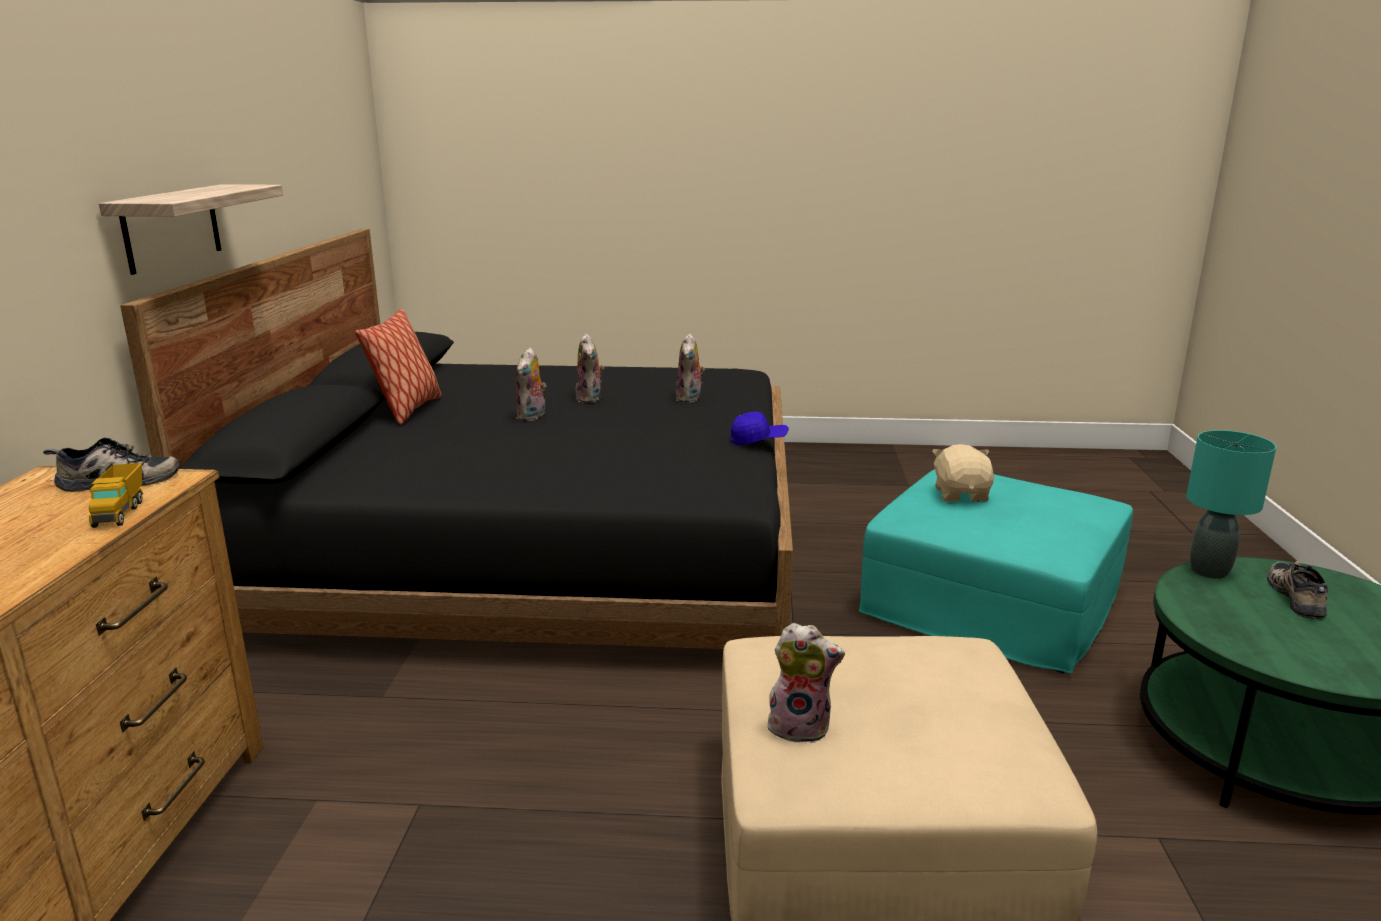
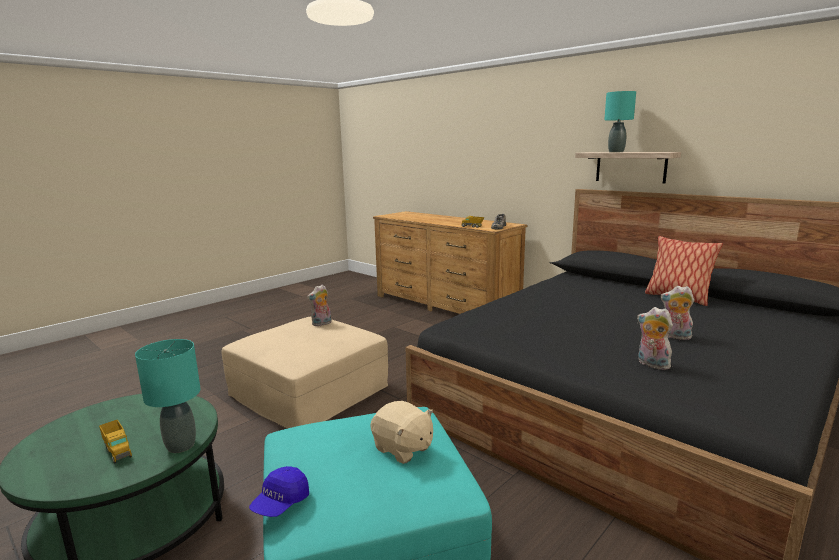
camera: 130 degrees right, 5 degrees down
plush toy [516,347,547,421] -> none
blue cap [731,411,789,445] -> blue cap moved to [249,466,309,517]
shoe [1267,561,1328,619] -> toy truck [99,420,132,464]
none -> turquoise table lamp [604,91,636,152]

